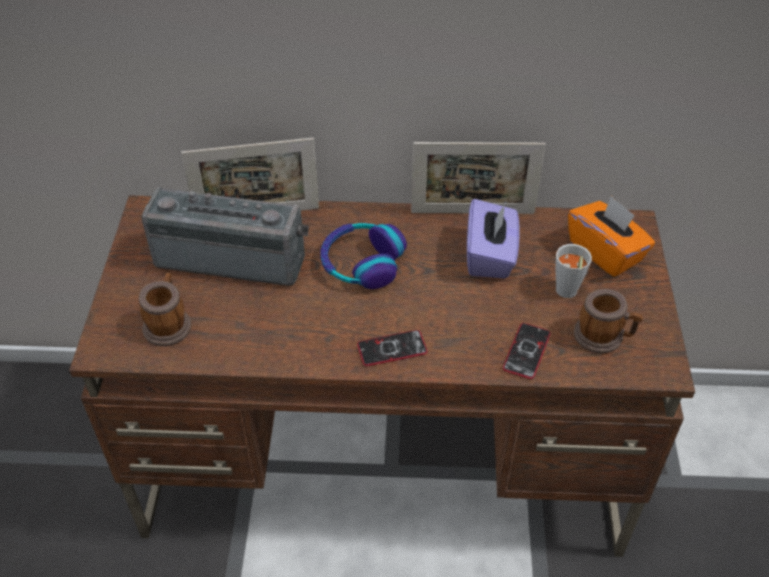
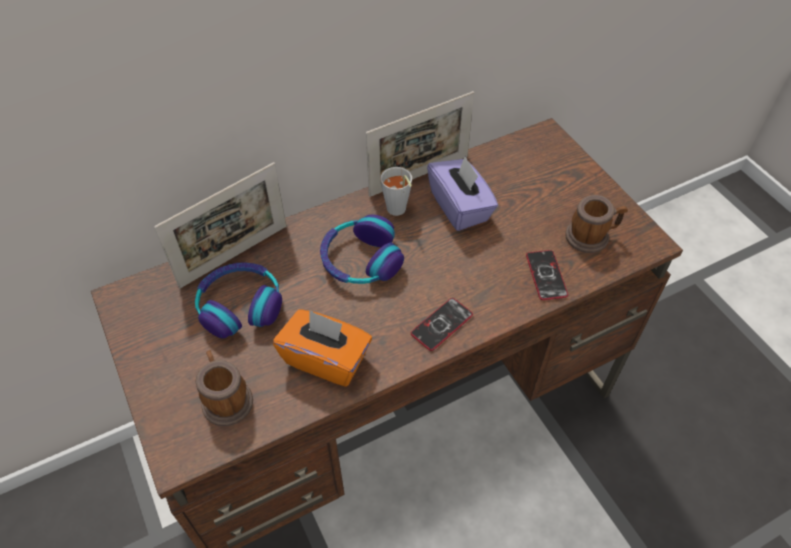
camera: 30 degrees left, 5 degrees up
radio [142,187,309,286] -> headphones [195,262,282,338]
grey cup [556,244,592,298] -> grey cup moved to [380,167,412,216]
orange tissue box [568,196,655,277] -> orange tissue box moved to [273,309,372,387]

